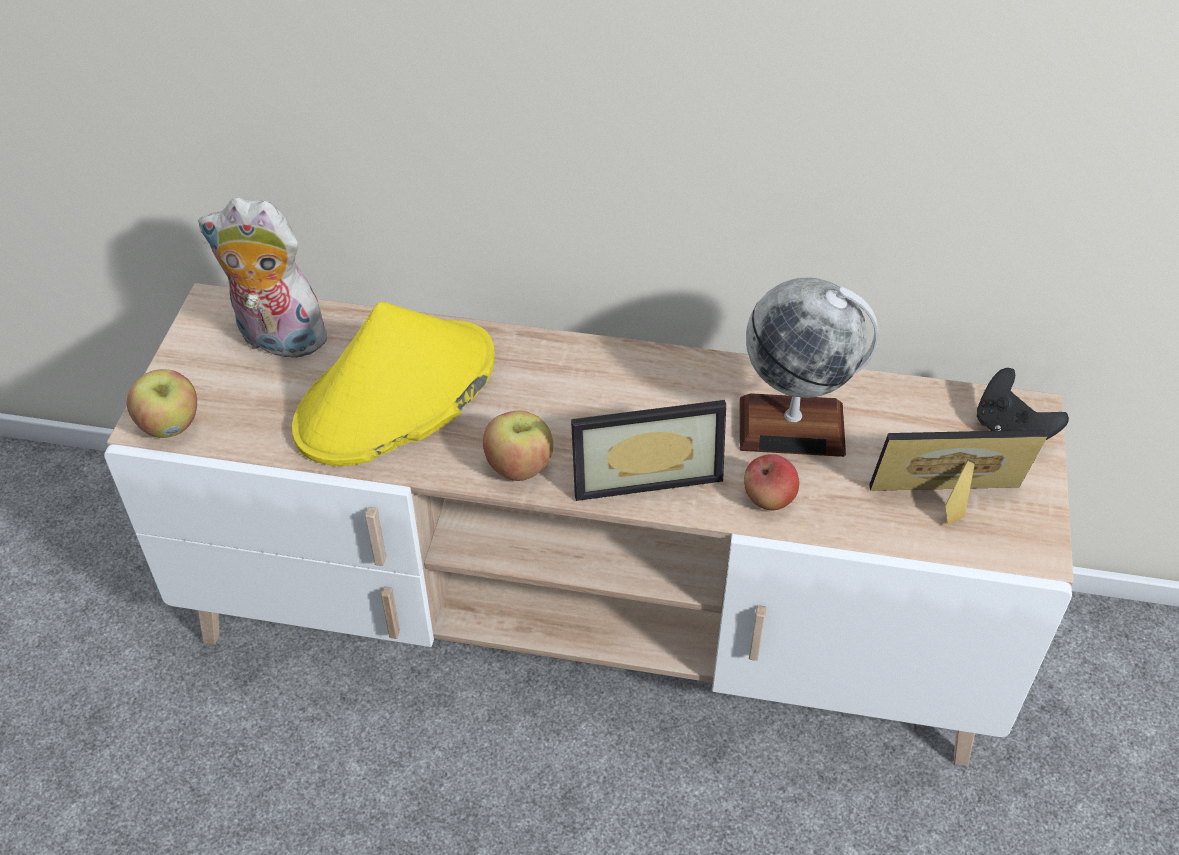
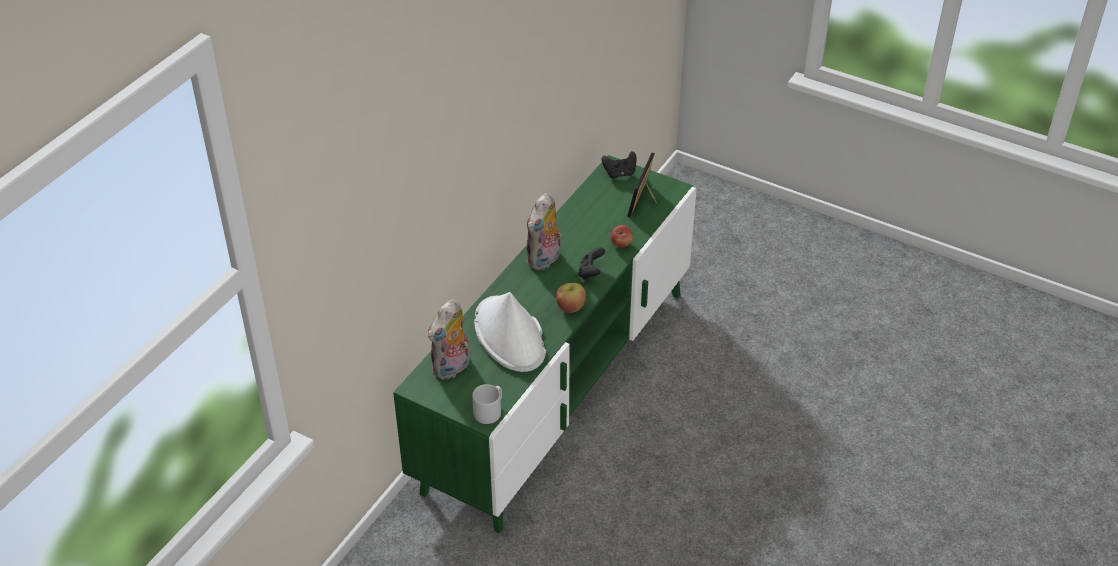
camera: 70 degrees left, 5 degrees down
beige tv stand [104,283,1074,766] -> green tv stand [393,155,697,534]
apple [127,369,197,438] -> grey mug [472,384,502,424]
yellow hat [292,301,495,466] -> white hat [474,292,546,372]
picture frame [571,400,726,501] -> black game controller [578,247,605,280]
globe [740,277,879,457] -> none
none -> plush toy [526,193,562,271]

